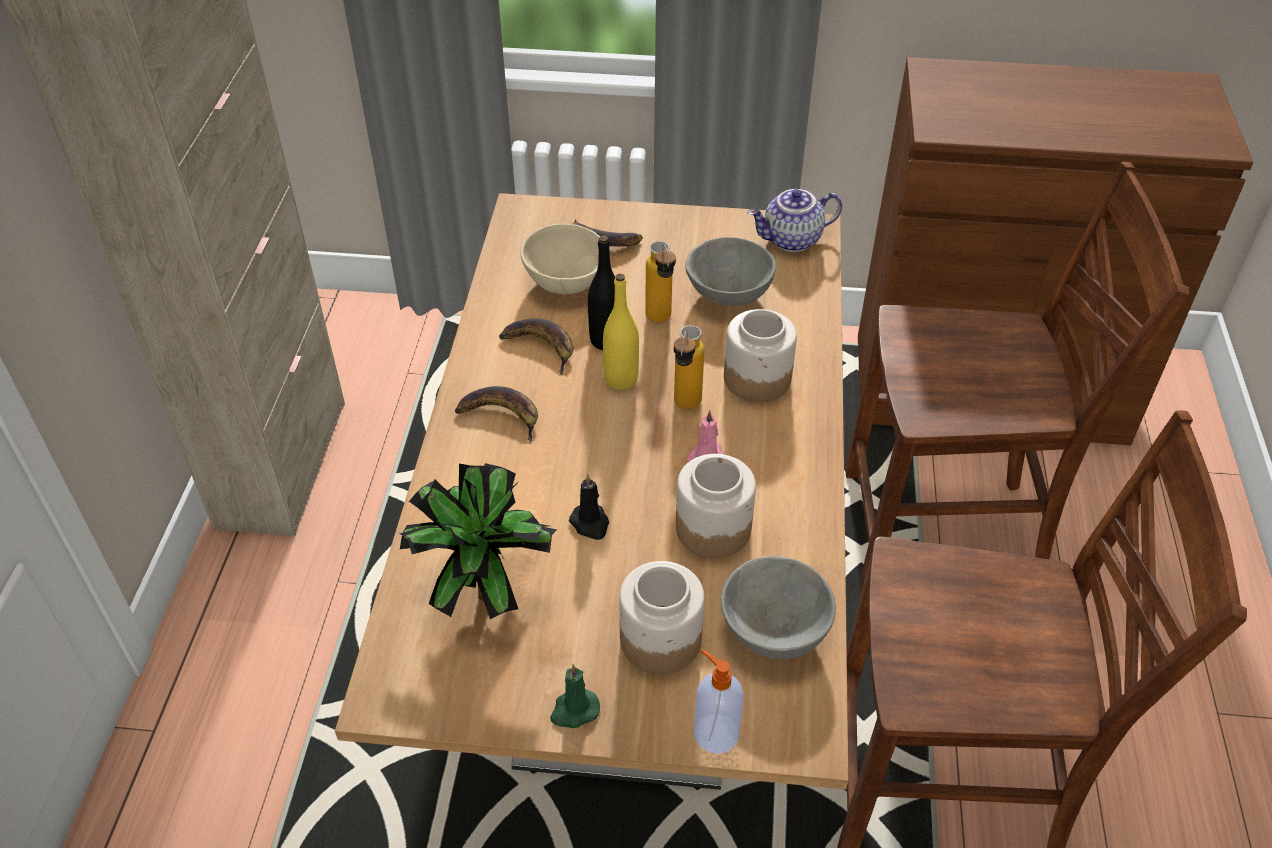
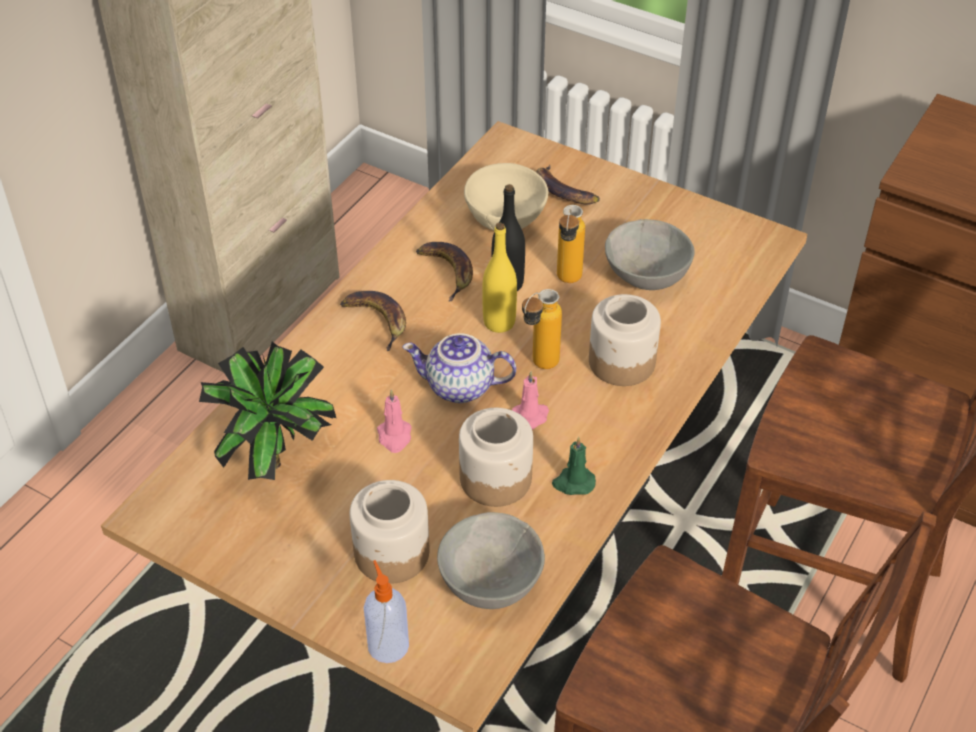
camera: 25 degrees right, 0 degrees up
green candle [550,664,600,728] -> green candle moved to [552,437,596,495]
black candle [569,474,609,540] -> pink candle [377,389,412,453]
teapot [748,189,842,252] -> teapot moved to [402,333,516,403]

